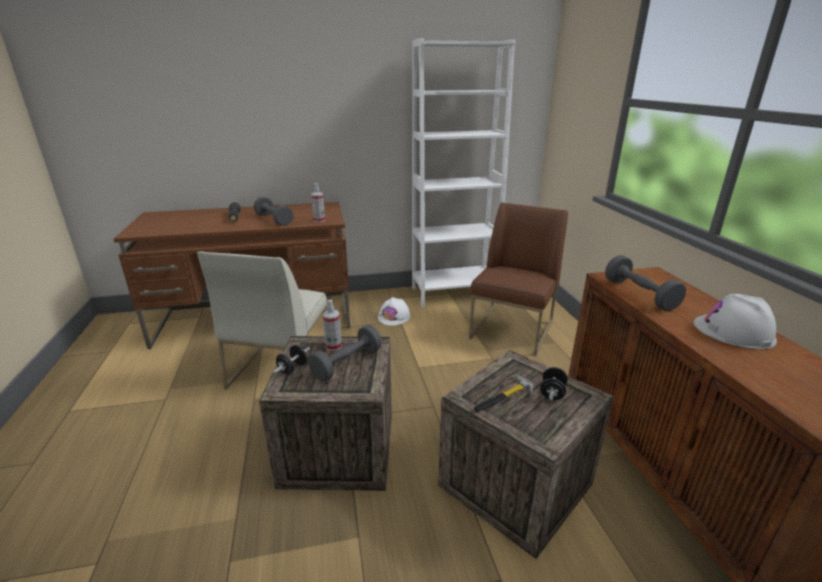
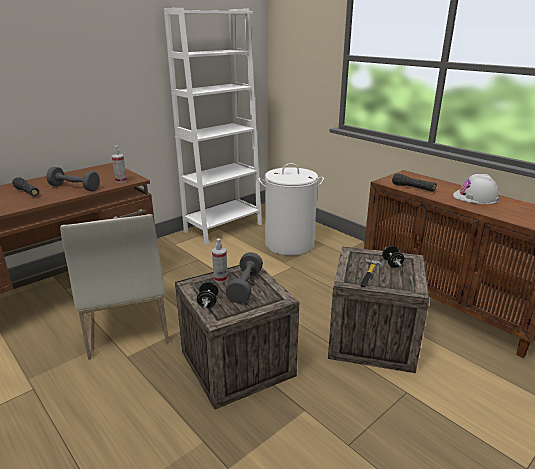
camera: 30 degrees left, 0 degrees up
white hard hat [378,297,410,326] -> none
brown chair [469,203,568,356] -> white laundry basket [258,163,324,256]
grey dumbbell [605,255,686,311] -> black flashlight [392,173,436,192]

